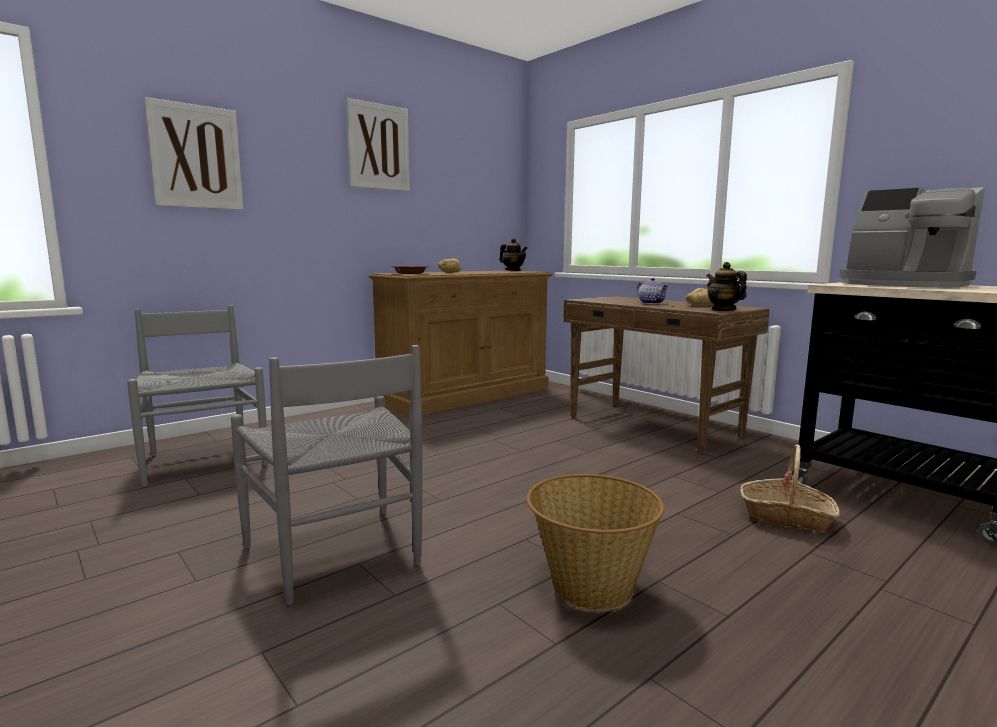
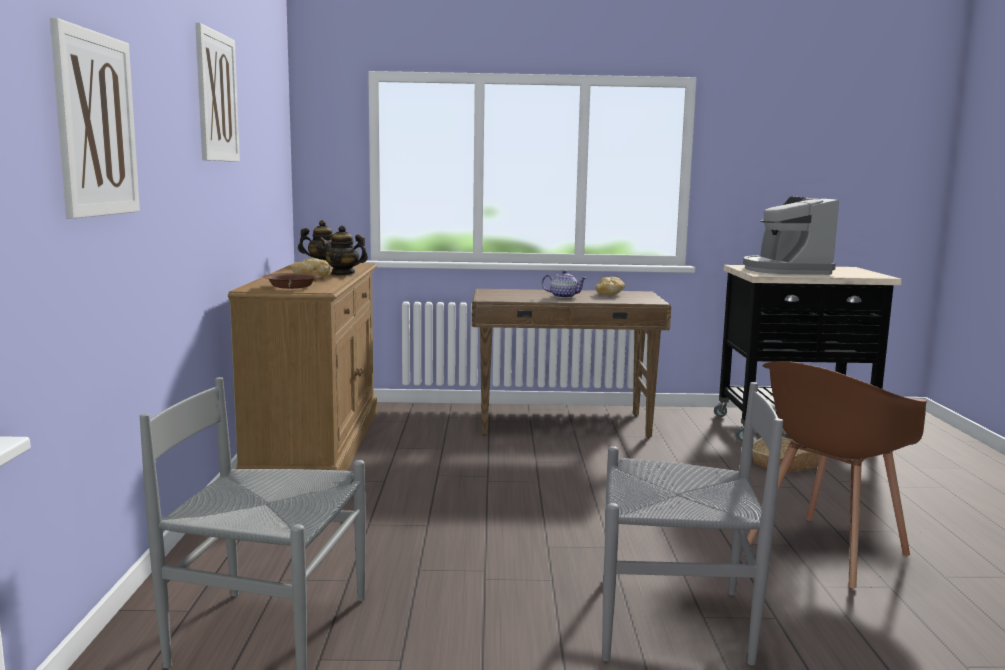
camera: 50 degrees left, 0 degrees up
basket [527,474,664,611] -> brown chair [747,361,927,589]
teapot [706,262,747,311] -> teapot moved to [319,225,368,275]
coffee machine [839,187,985,288] -> coffee machine turned 90 degrees clockwise [743,196,839,275]

